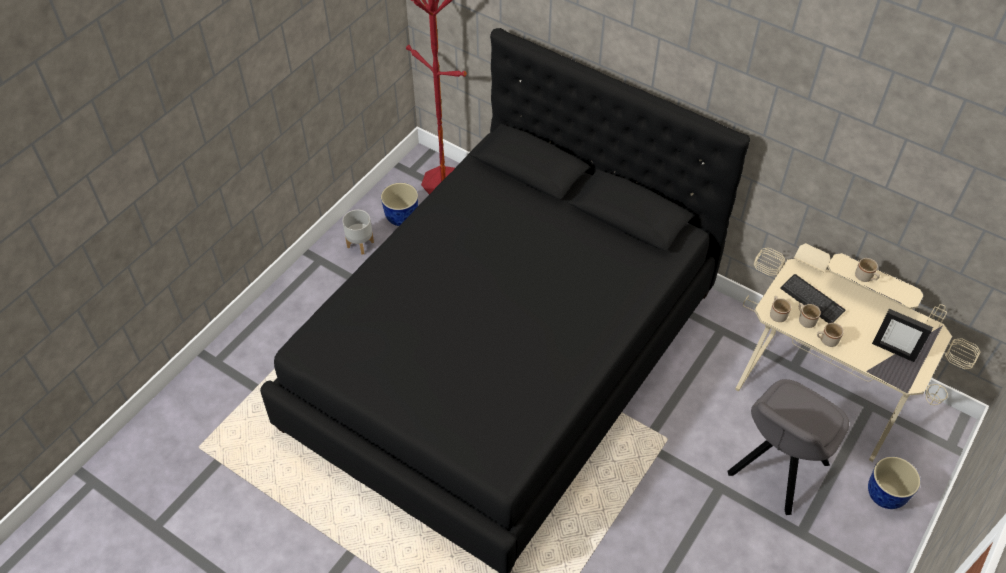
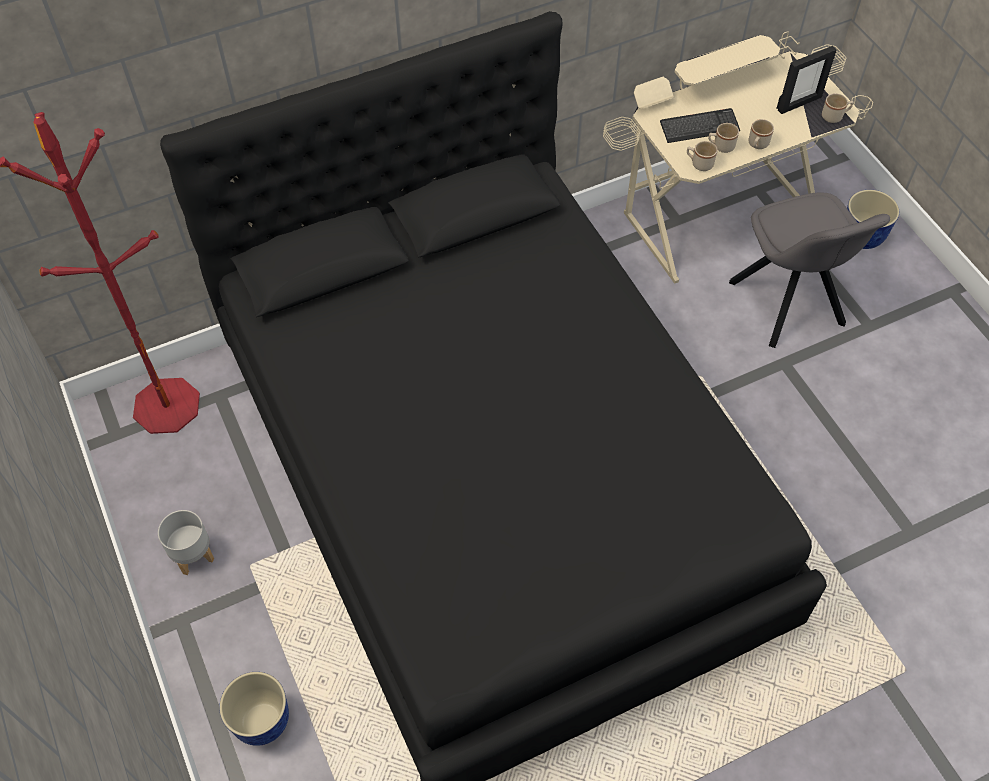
camera: 60 degrees left, 5 degrees up
planter [381,183,418,226] -> planter moved to [219,672,289,746]
beige mug [855,258,880,282] -> beige mug moved to [822,93,853,123]

